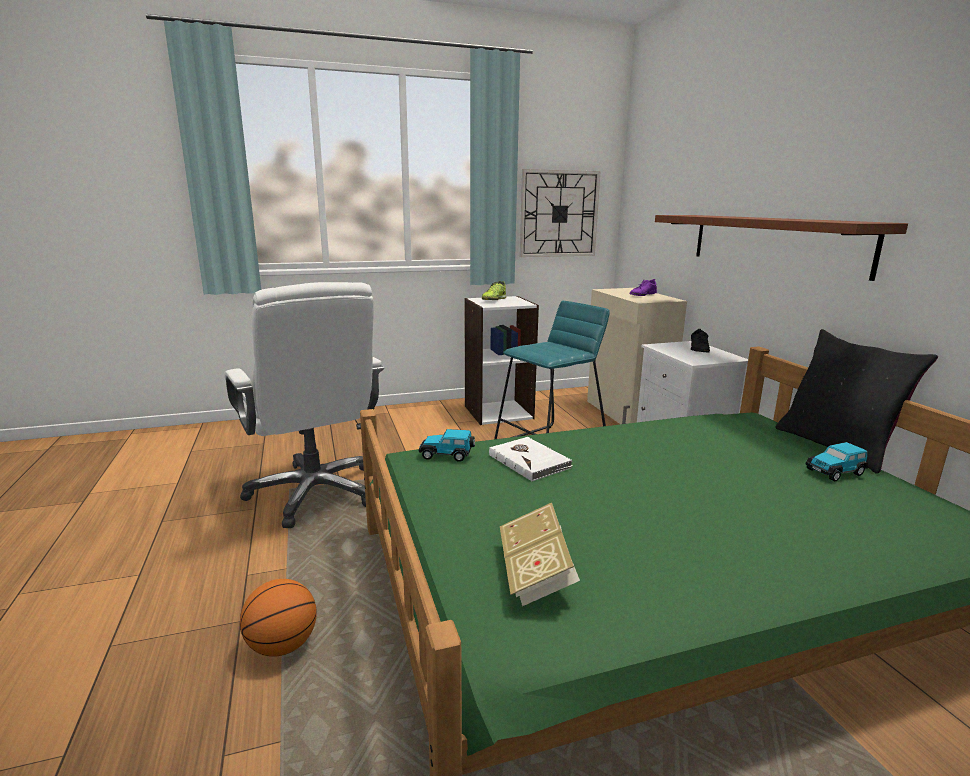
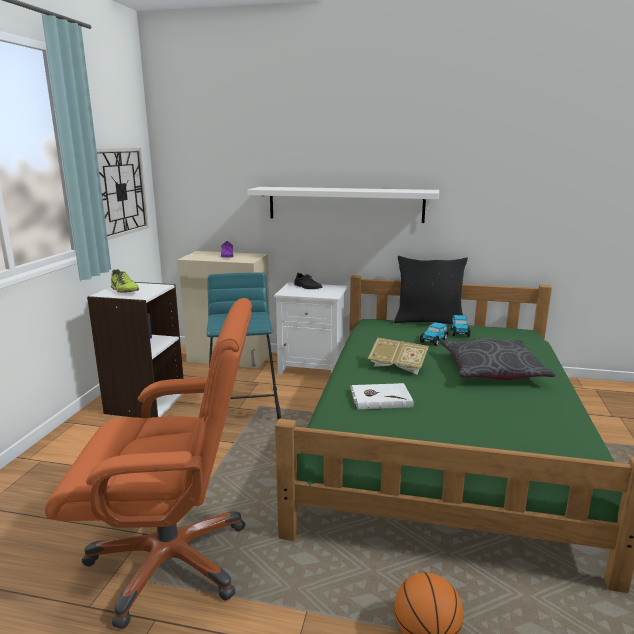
camera: 60 degrees left, 0 degrees up
white office chair [224,282,384,528] -> orange office chair [45,298,252,629]
toy car [419,429,475,462] -> toy car moved to [420,322,449,346]
book [500,502,580,606] -> book moved to [368,338,429,375]
brown shelf [655,215,908,281] -> white shelf [247,187,439,223]
none -> grey pillow [440,338,555,380]

